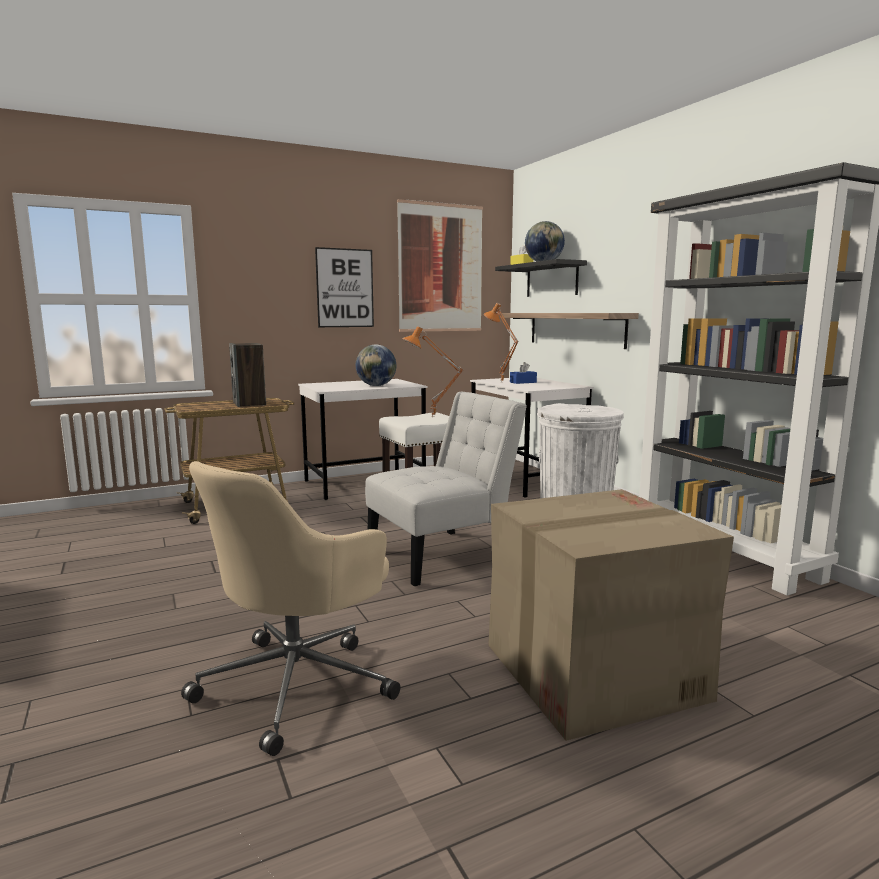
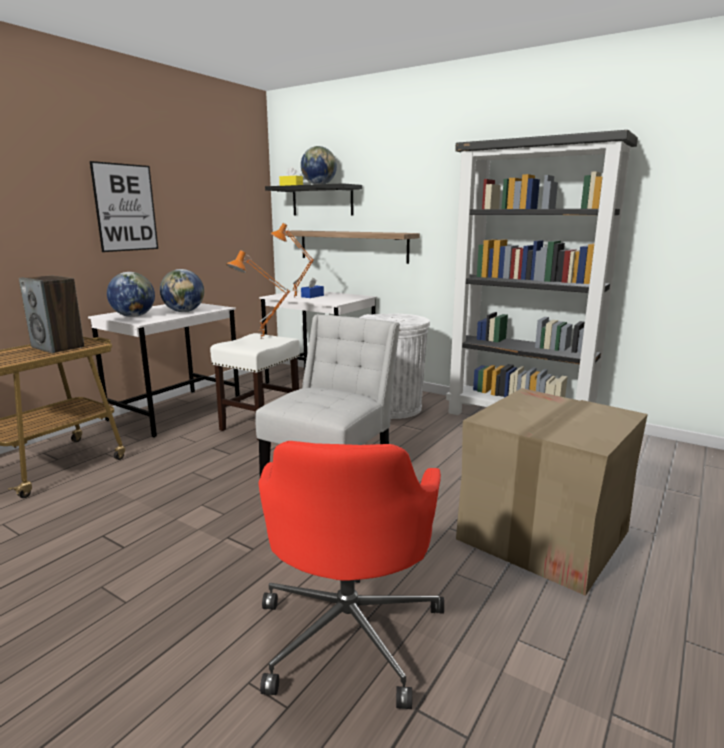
camera: 30 degrees left, 5 degrees up
beige office chair [181,461,400,756] -> red office chair [258,441,444,709]
picture [397,199,483,332] -> none
none -> globe [107,272,155,317]

